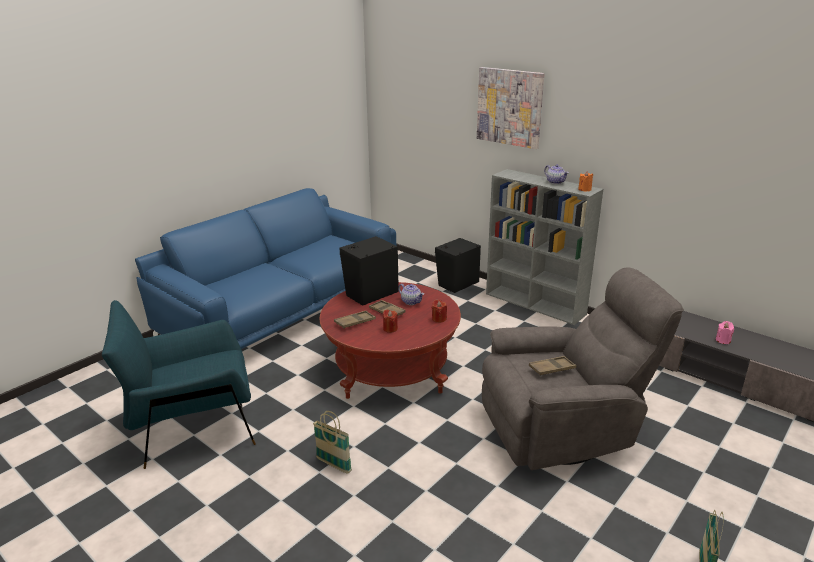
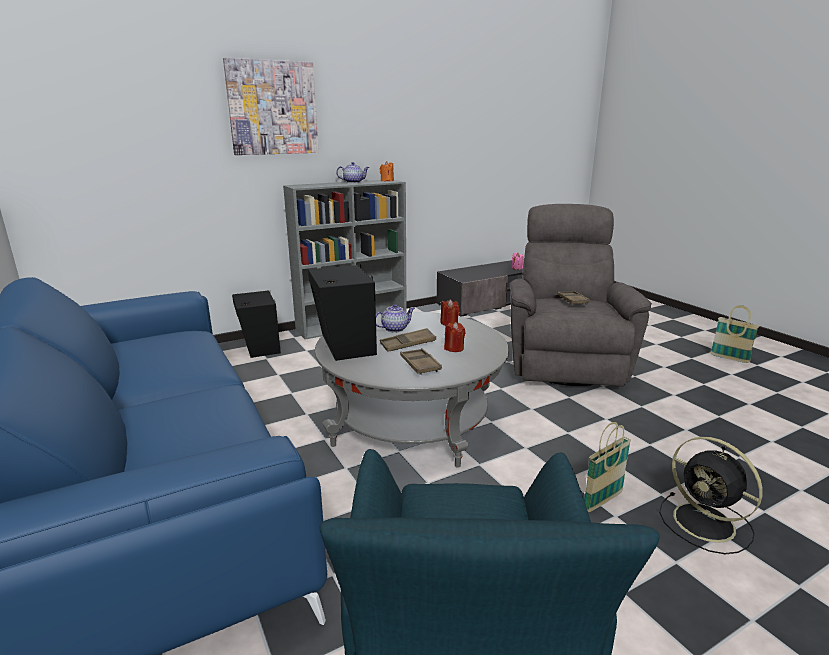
camera: 70 degrees left, 5 degrees down
red coffee table [319,282,461,399] -> grey coffee table [315,312,509,468]
none -> black fan [659,437,763,555]

